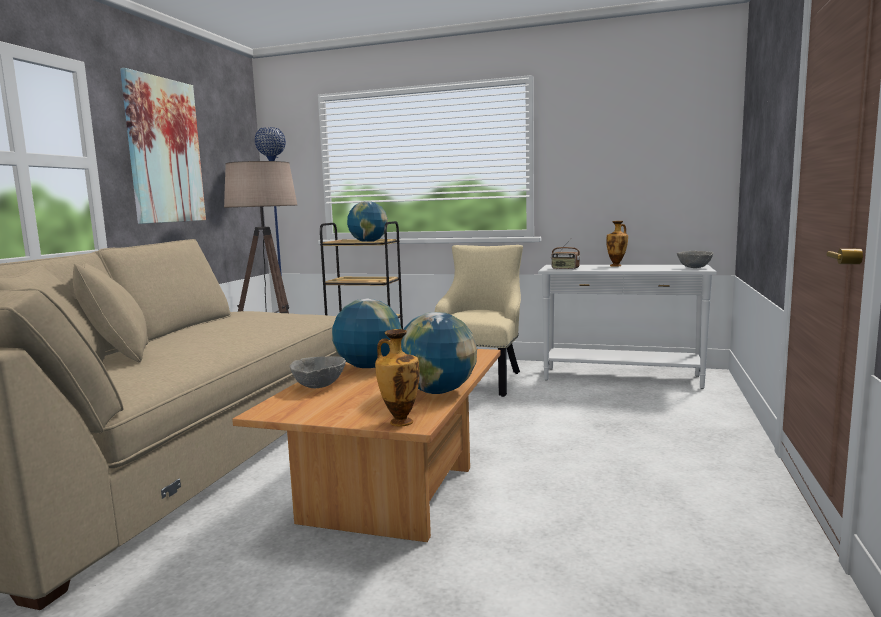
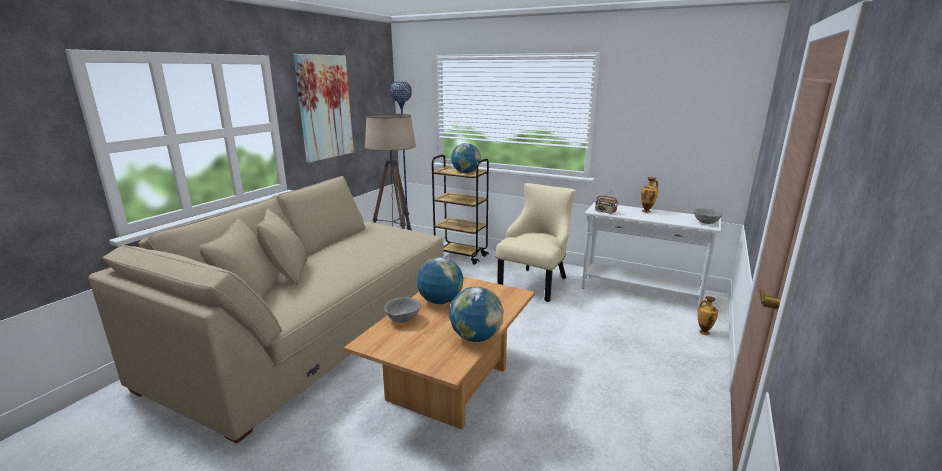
camera: 10 degrees right, 10 degrees up
vase [375,329,420,427] -> vase moved to [697,296,718,335]

